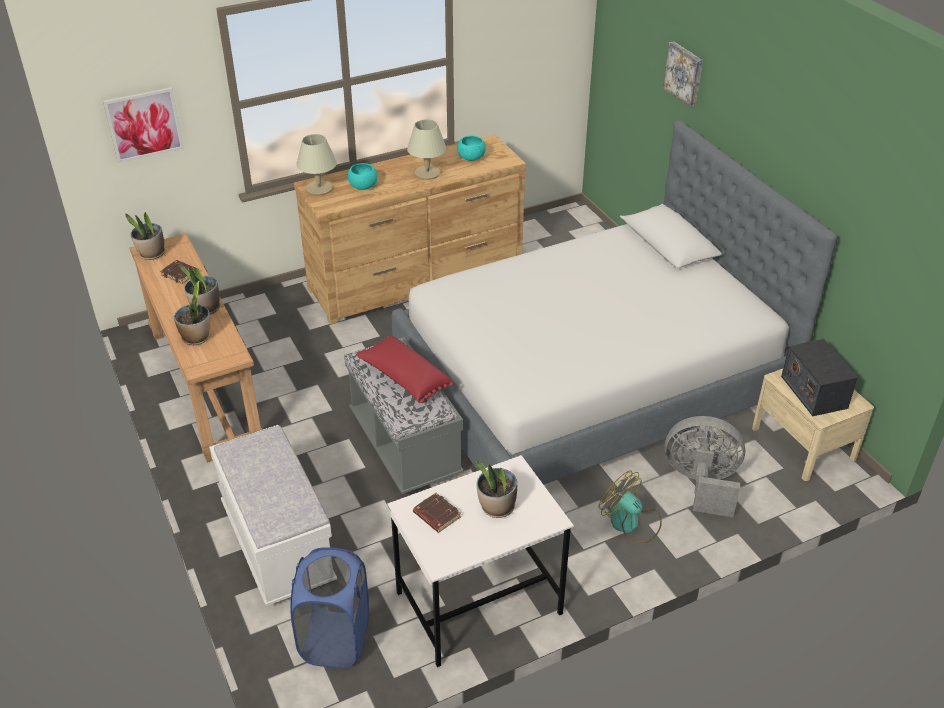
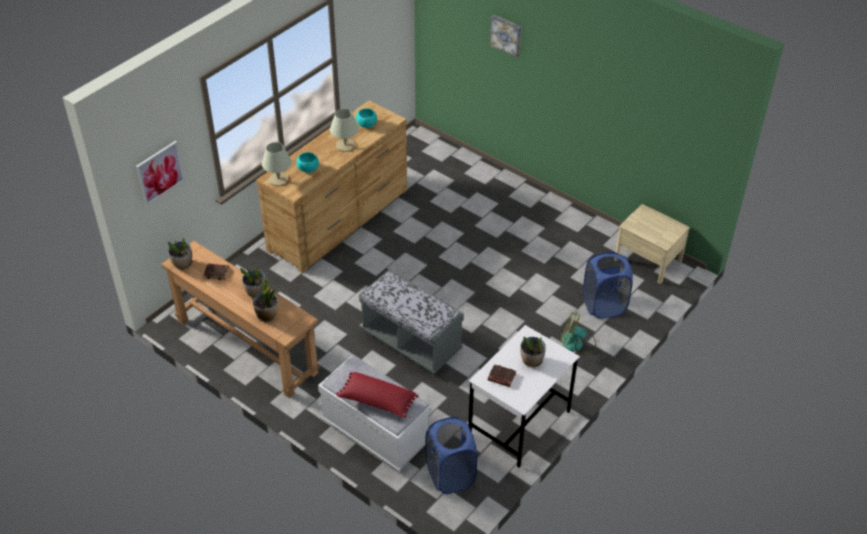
camera: 25 degrees left, 5 degrees up
red pillow [356,336,453,403] -> red pillow moved to [336,372,418,418]
bed [392,120,838,485] -> none
grey fan [665,416,745,517] -> blue laundry basket [583,252,633,319]
radio [781,339,858,416] -> none

